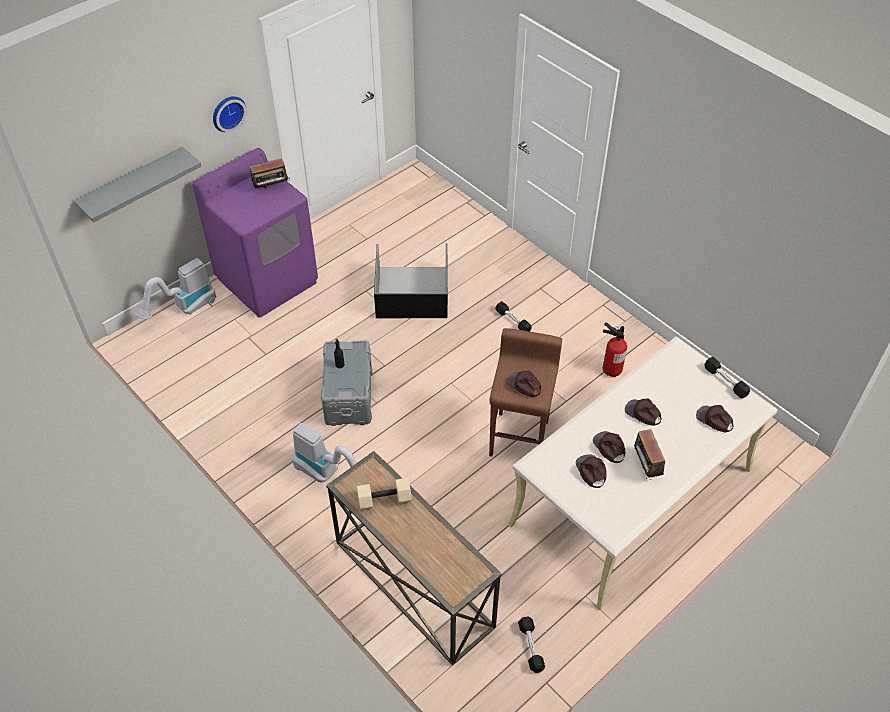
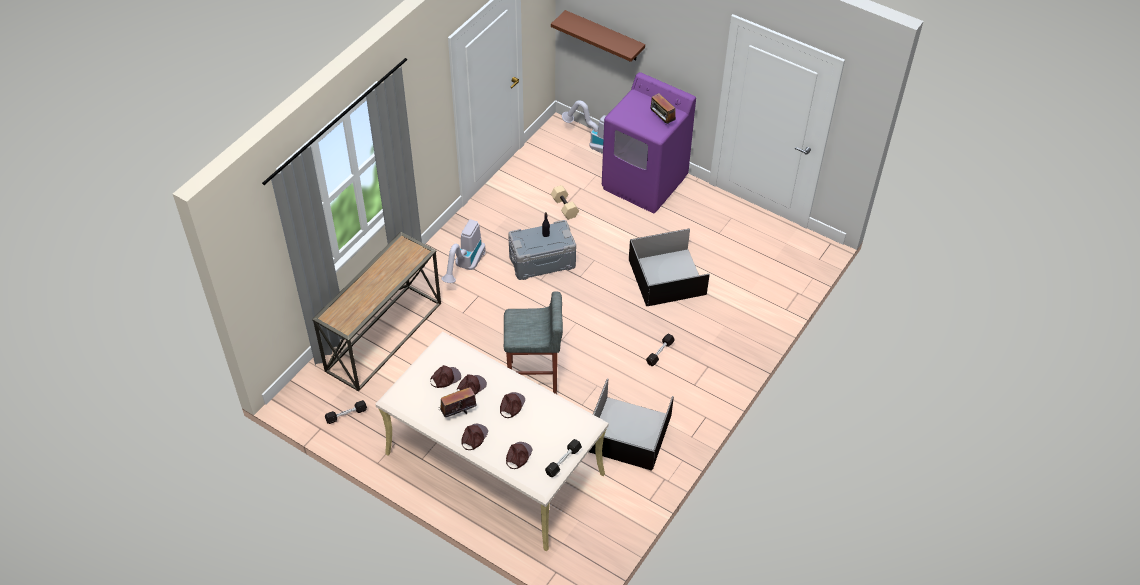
camera: 75 degrees right, 0 degrees up
grey shelf [74,147,202,223] -> brown shelf [551,10,645,62]
wall clock [213,96,247,132] -> none
beige dumbbell [357,478,412,510] -> beige dumbbell moved to [551,185,579,220]
brown stool [489,328,562,457] -> grey stool [504,291,563,394]
brown cap [507,371,541,397] -> brown cap moved to [461,424,488,450]
fire extinguisher [603,323,627,377] -> black storage box [589,378,674,471]

